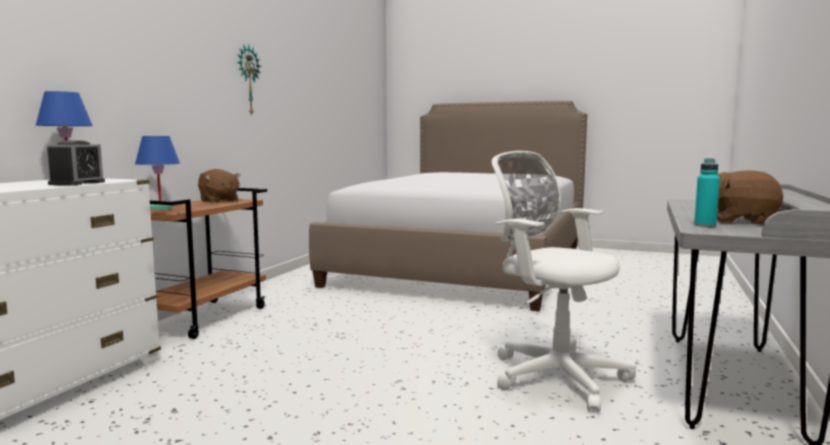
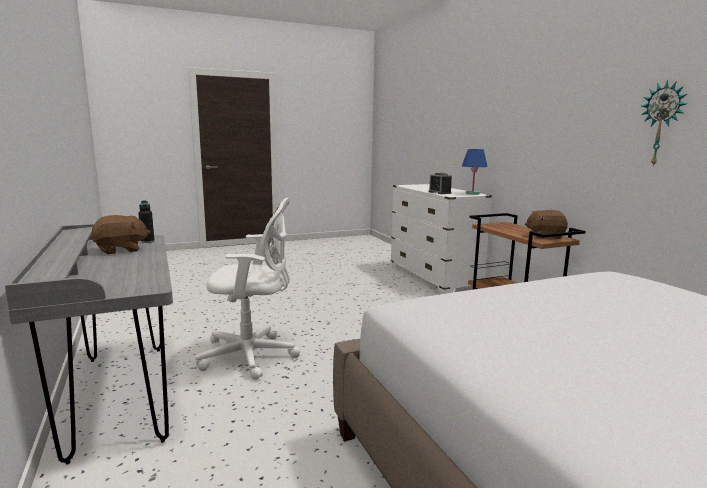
camera: 135 degrees right, 5 degrees up
blue table lamp [135,136,180,210] -> none
turquoise bottle [694,158,720,227] -> black bottle [138,200,155,243]

